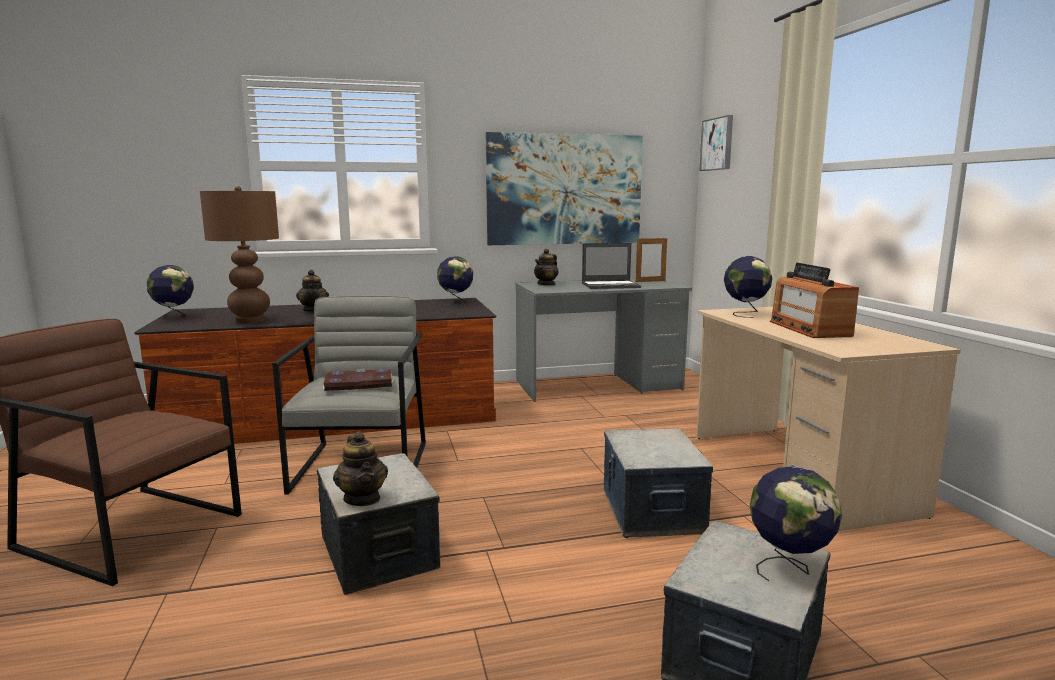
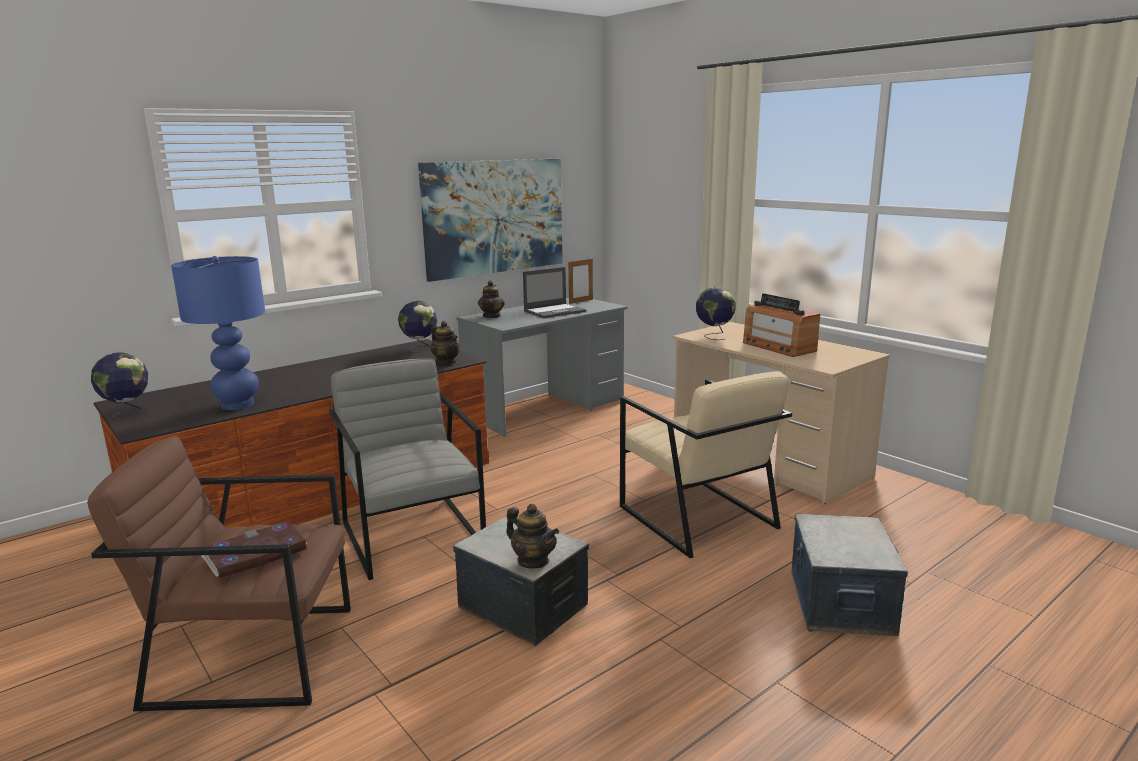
camera: 25 degrees left, 5 degrees up
brown table lamp [200,186,279,324] -> blue table lamp [171,256,265,410]
teapot [296,270,329,312] -> teapot moved to [430,321,461,365]
book [323,369,393,391] -> book moved to [202,522,307,578]
storage box [604,429,713,538] -> beige armchair [620,371,792,558]
picture [699,115,733,171] -> none
globe [750,466,842,581] -> none

